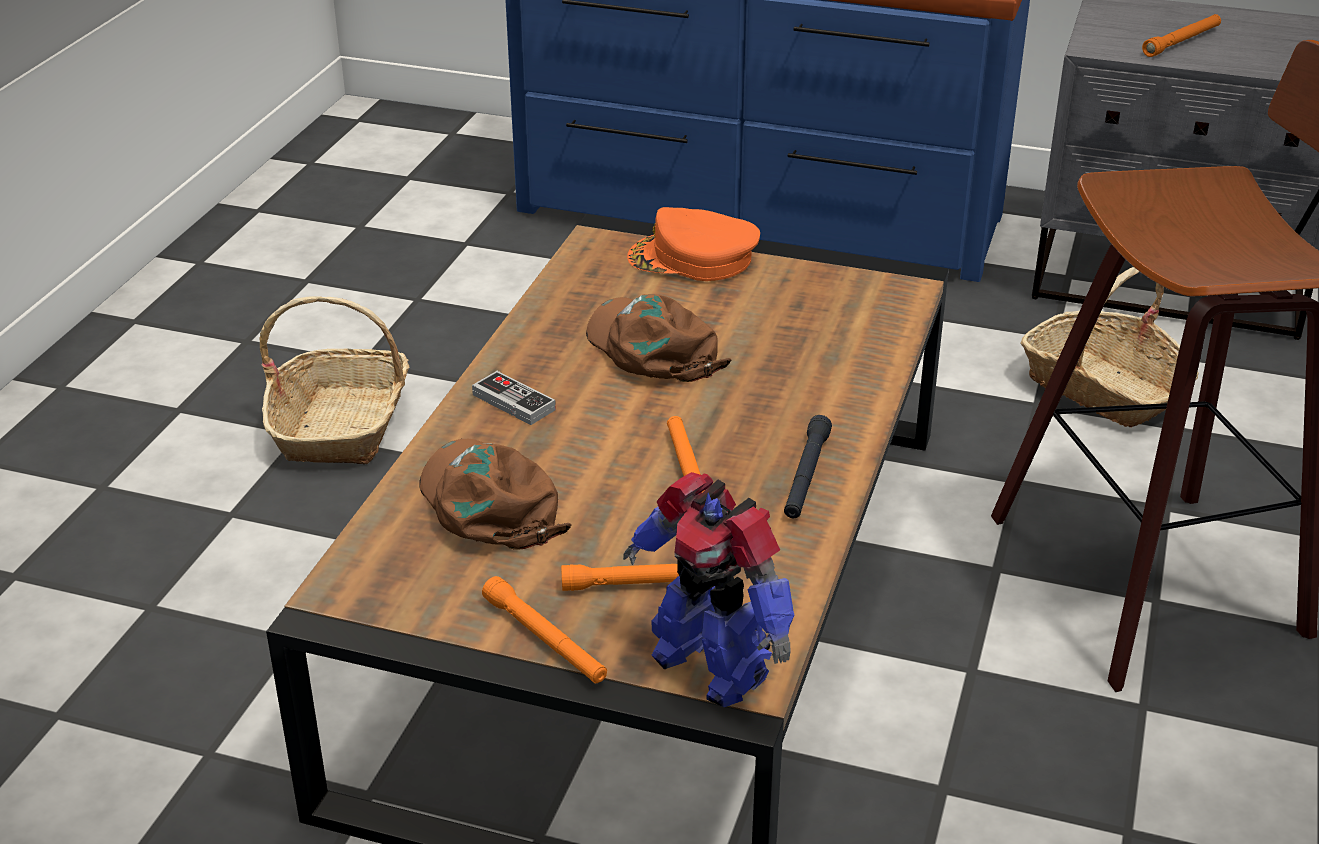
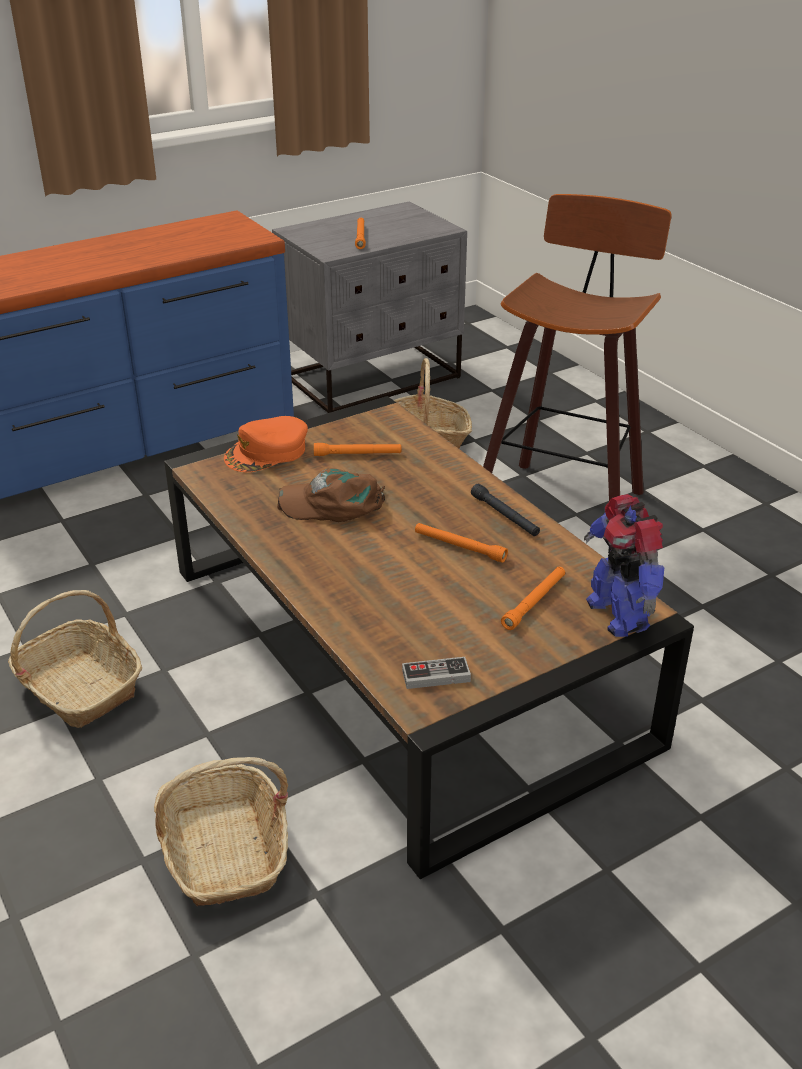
camera: 50 degrees left, 0 degrees up
brown cap [420,438,572,550] -> none
game controller [472,371,556,425] -> game controller moved to [402,657,471,689]
orange flashlight [482,576,607,683] -> orange flashlight moved to [314,443,401,456]
toy robot [623,472,794,707] -> toy robot turned 75 degrees clockwise [584,494,664,637]
none -> basket [154,757,288,906]

